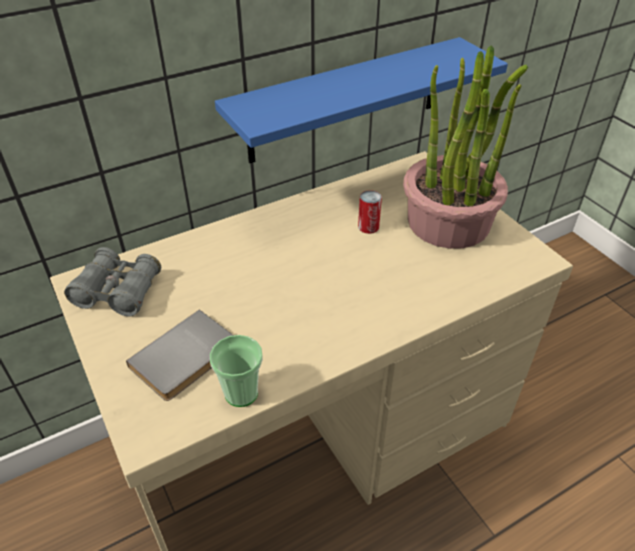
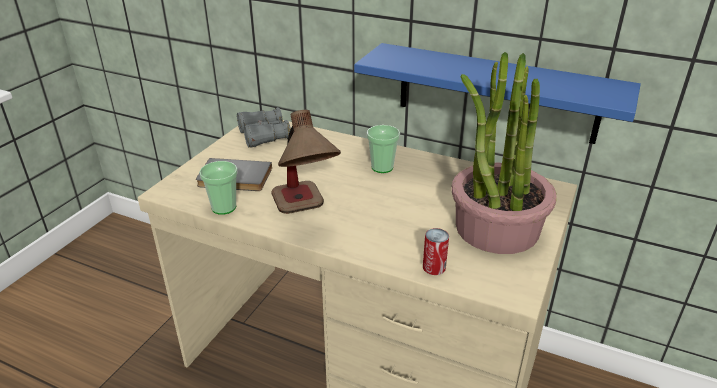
camera: 55 degrees right, 10 degrees down
can [358,190,382,234] -> can moved to [423,228,449,275]
none -> table lamp [271,110,341,214]
none -> cup [367,125,400,173]

